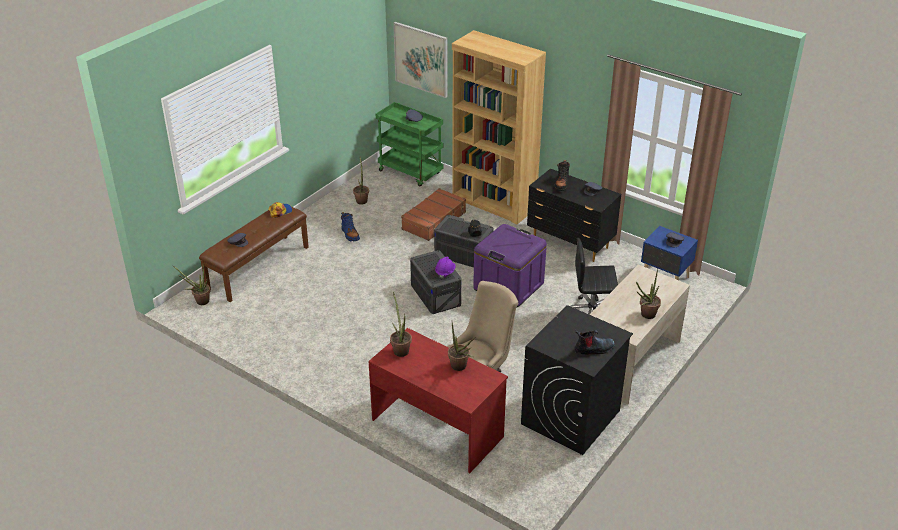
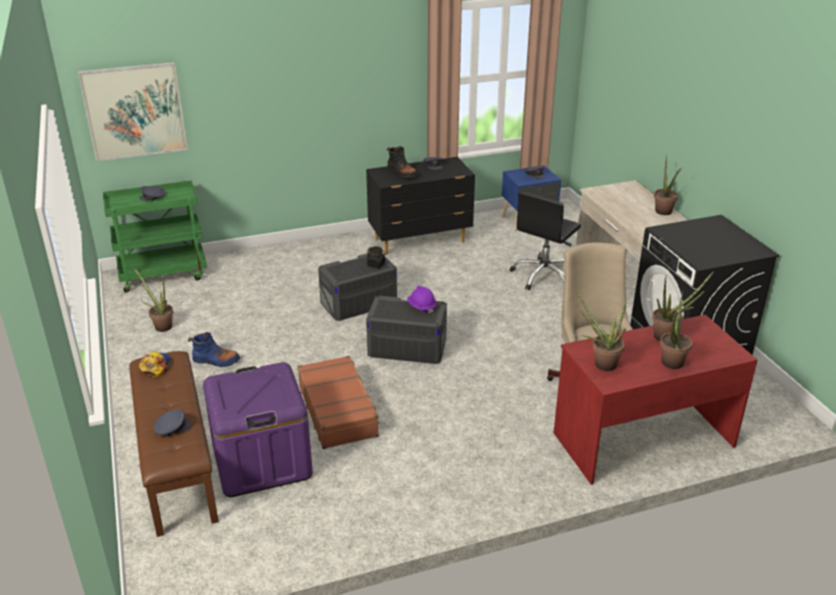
camera: 55 degrees left, 5 degrees down
potted plant [173,264,210,305] -> potted plant moved to [660,291,692,369]
brown suitcase [401,188,466,241] -> brown suitcase moved to [297,356,380,449]
brown bookcase [452,30,546,225] -> none
purple storage box [473,224,547,308] -> purple storage box moved to [203,362,313,497]
boot [575,330,615,355] -> none

